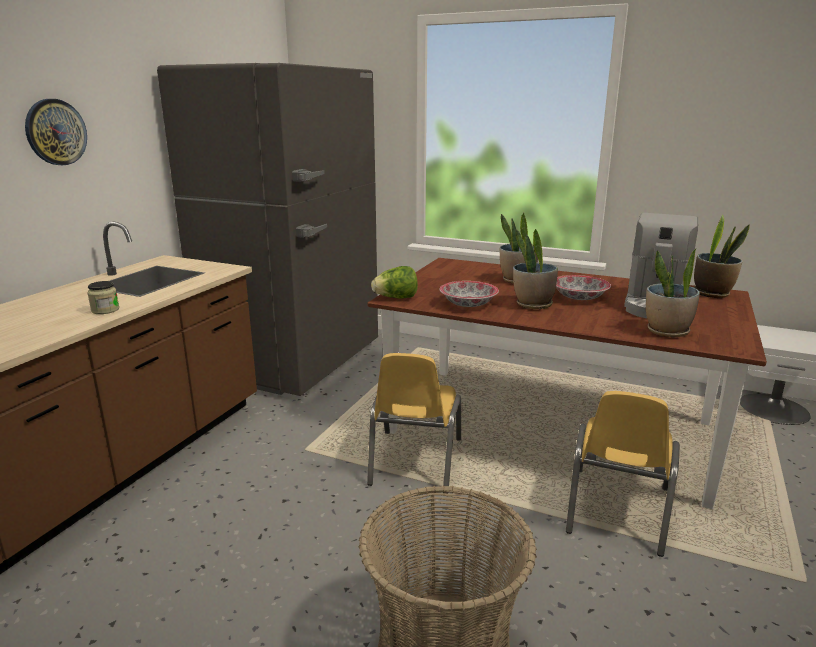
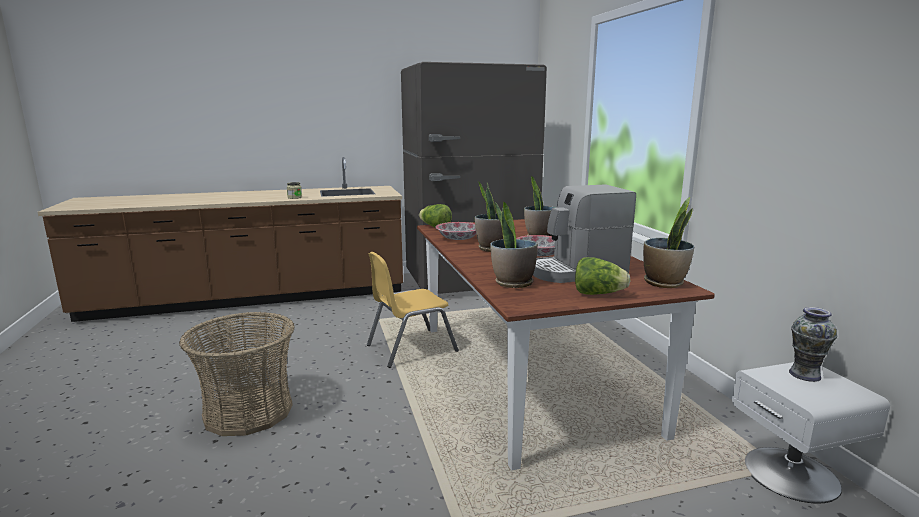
camera: 50 degrees right, 5 degrees down
wall clock [25,99,87,165] -> none
yellow chair [566,391,680,557] -> none
none -> lettuce [575,257,631,295]
none -> vase [789,307,837,382]

